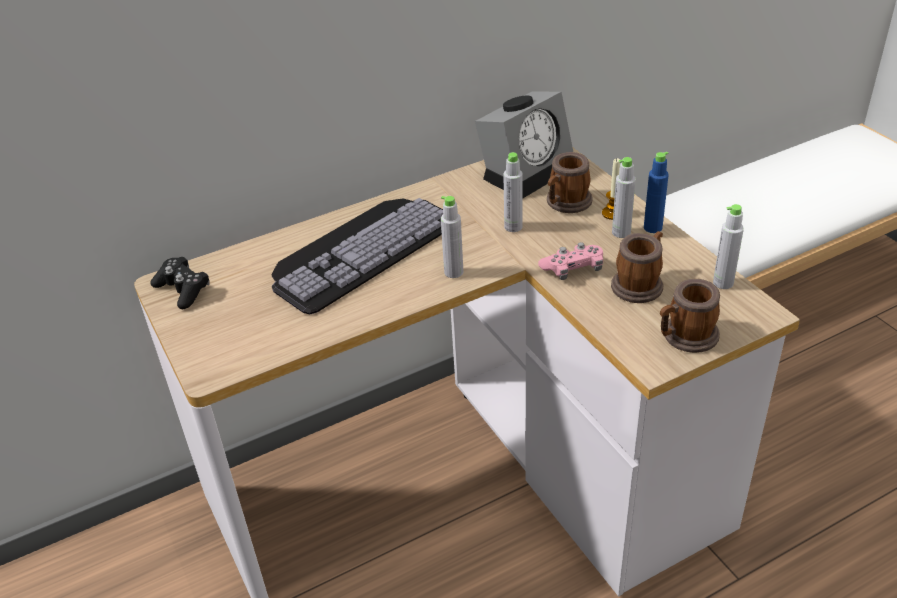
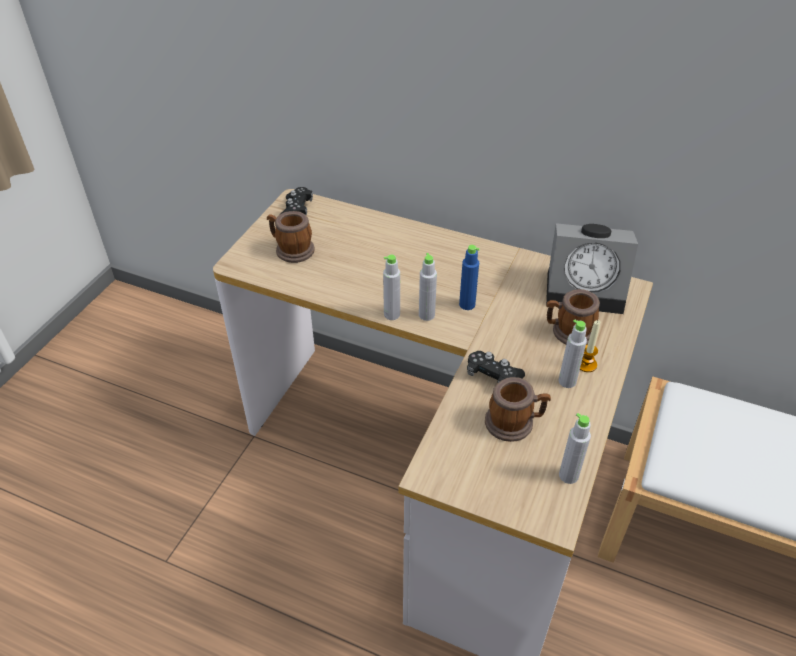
camera: 50 degrees right, 5 degrees up
keyboard [271,198,443,314] -> none
grey bottle [504,152,523,232] -> grey bottle moved to [383,254,400,320]
pink game controller [538,242,603,280] -> black game controller [467,351,525,384]
blue bottle [644,152,669,233] -> blue bottle moved to [459,245,480,310]
mug [660,279,720,353] -> mug moved to [267,211,314,263]

